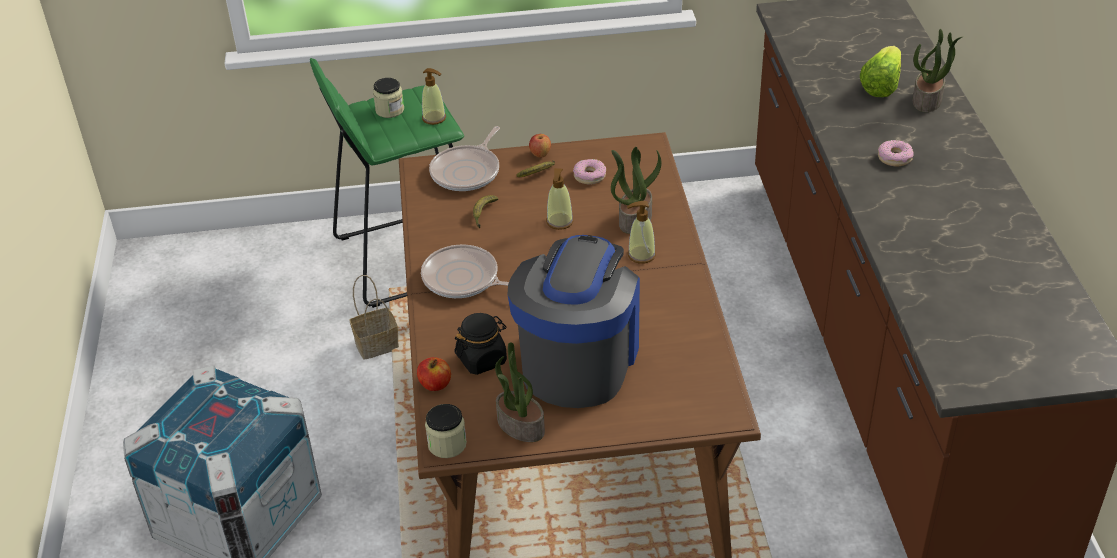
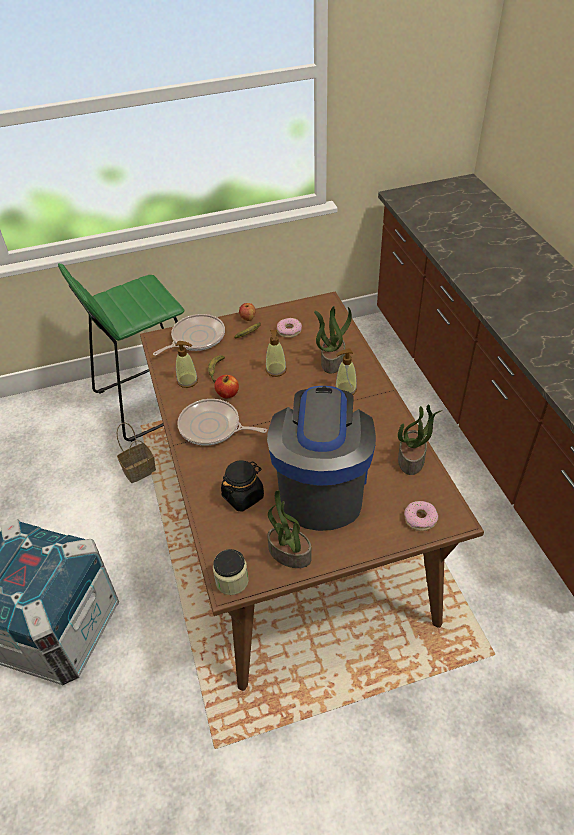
camera: 10 degrees left, 5 degrees up
jar [373,78,404,118] -> none
apple [417,357,451,391] -> apple moved to [214,375,239,399]
soap dispenser [422,68,446,125] -> soap dispenser moved to [175,341,198,388]
frying pan [429,126,500,191] -> frying pan turned 150 degrees counterclockwise [153,314,225,356]
lettuce [860,46,901,97] -> none
donut [878,140,914,166] -> donut moved to [404,501,438,531]
potted plant [913,29,962,112] -> potted plant moved to [398,405,441,475]

